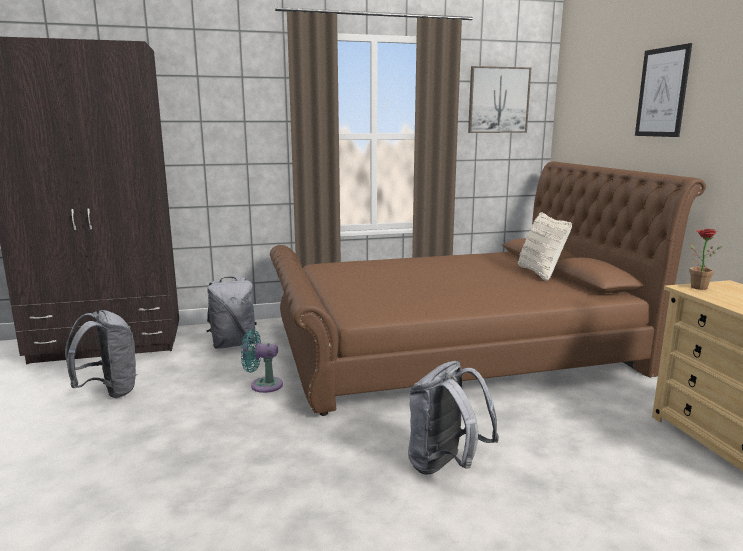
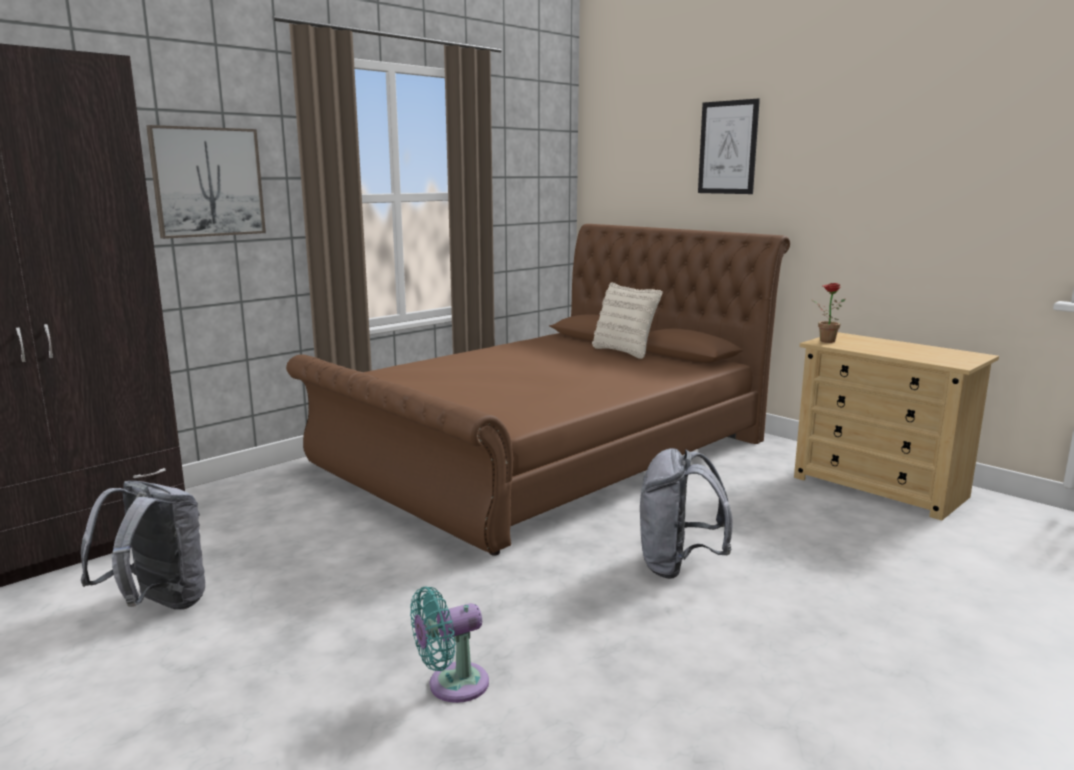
camera: 30 degrees left, 0 degrees up
grey backpack [207,276,257,349] -> none
turquoise fan [241,330,283,393] -> turquoise fan moved to [410,586,489,703]
picture [468,66,531,133] -> picture moved to [146,125,266,239]

